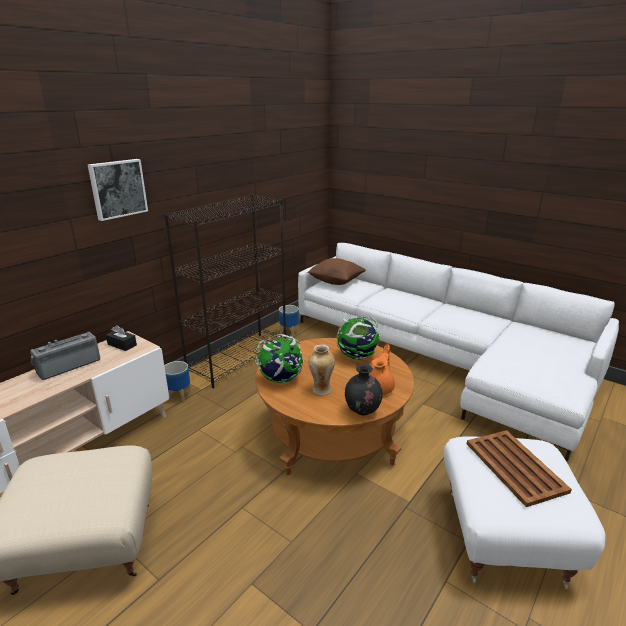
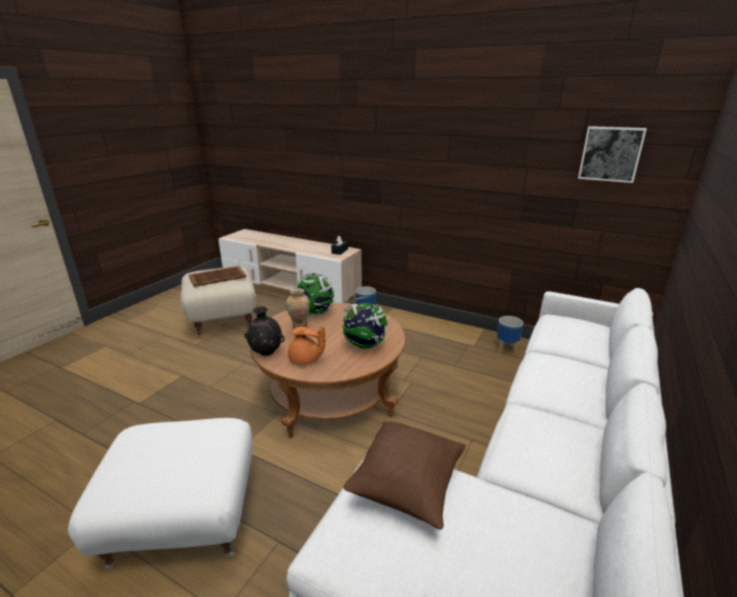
camera: 80 degrees right, 0 degrees up
radio [30,332,100,380] -> none
picture [88,159,148,221] -> picture moved to [578,126,647,183]
black bookcase [164,195,286,388] -> none
brown pillow [307,258,366,285] -> brown pillow moved to [343,421,466,530]
brown tray [467,430,572,507] -> brown tray moved to [189,266,246,287]

